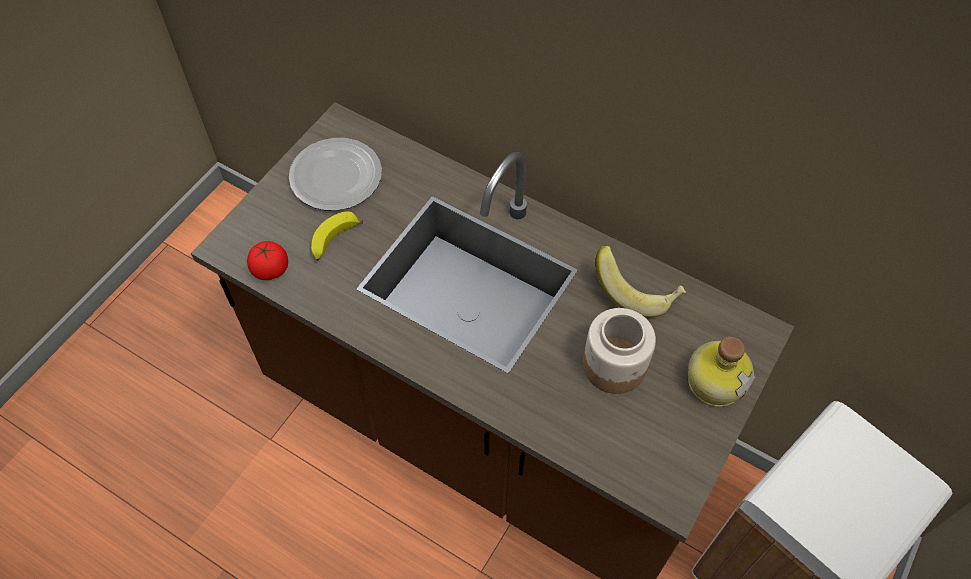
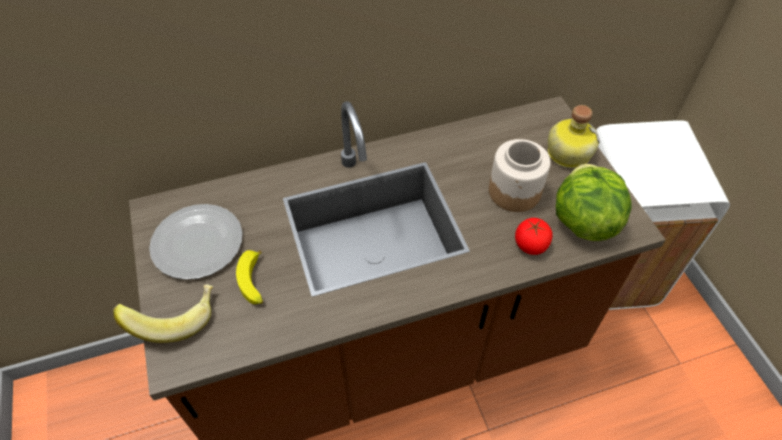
camera: 50 degrees left, 5 degrees down
tomato [247,241,288,280] -> tomato moved to [515,218,553,255]
banana [595,246,686,318] -> banana moved to [113,284,213,343]
none -> lettuce [556,164,632,241]

